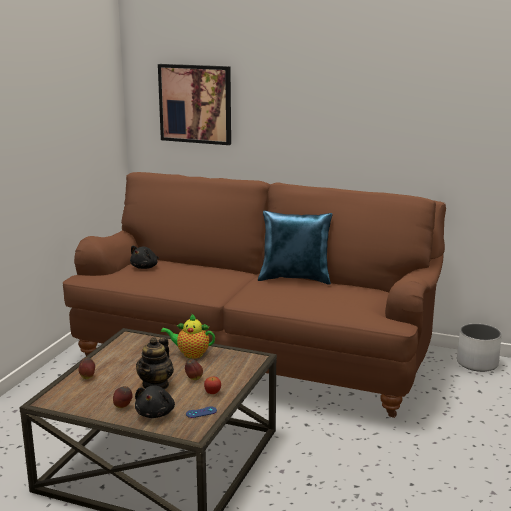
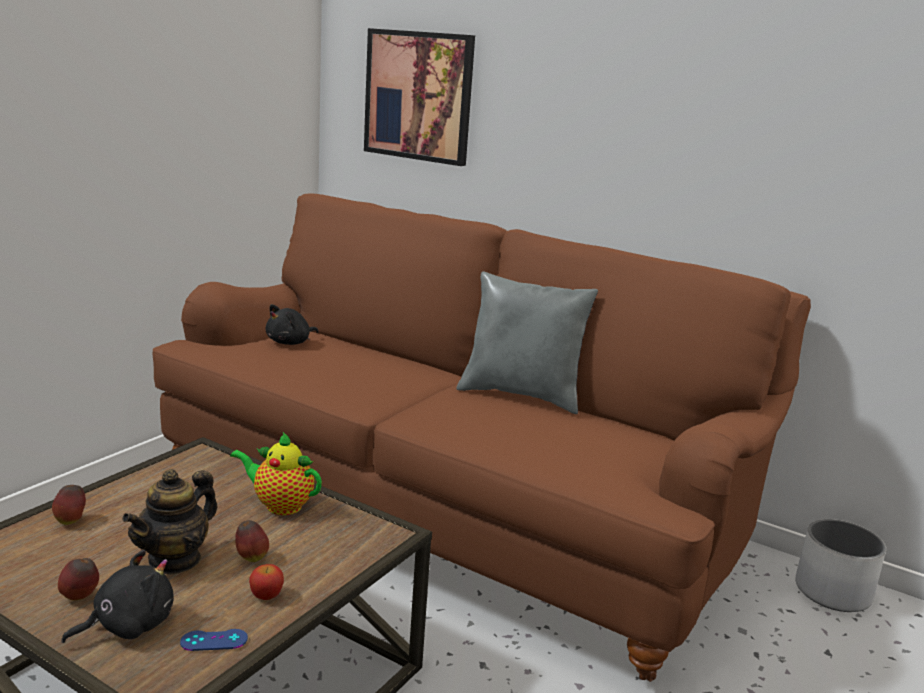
camera: 10 degrees right, 0 degrees up
black plush toy [135,385,175,418] -> black plush toy turned 150 degrees counterclockwise [61,550,174,643]
blue pillow [258,210,333,285] -> grey pillow [456,272,598,414]

